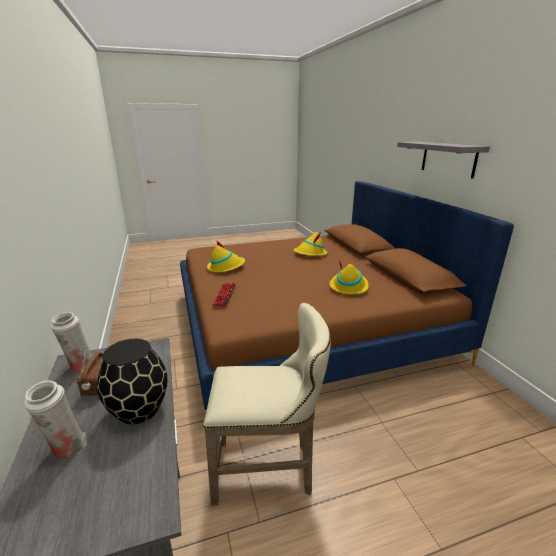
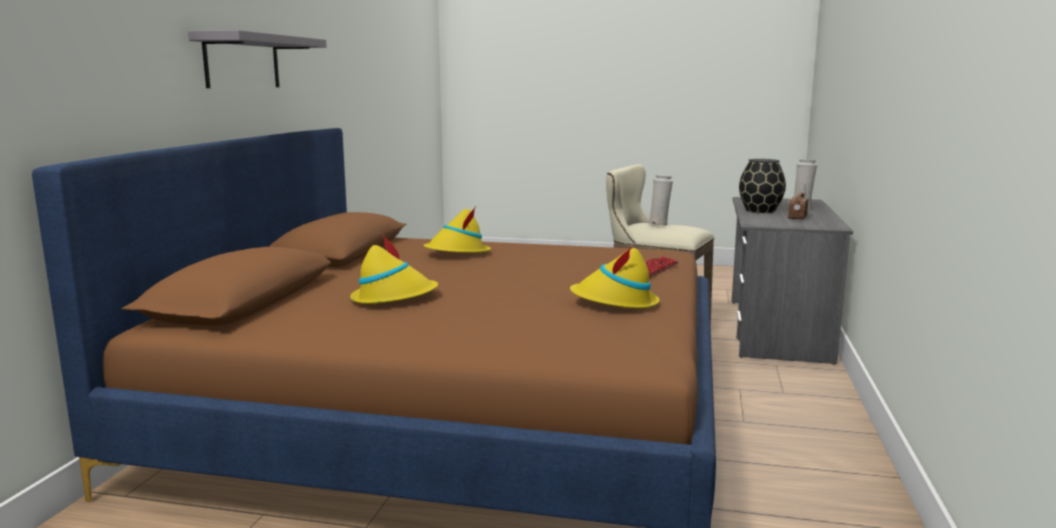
camera: 150 degrees left, 10 degrees down
white vase [51,312,92,372] -> white vase moved to [648,175,673,226]

